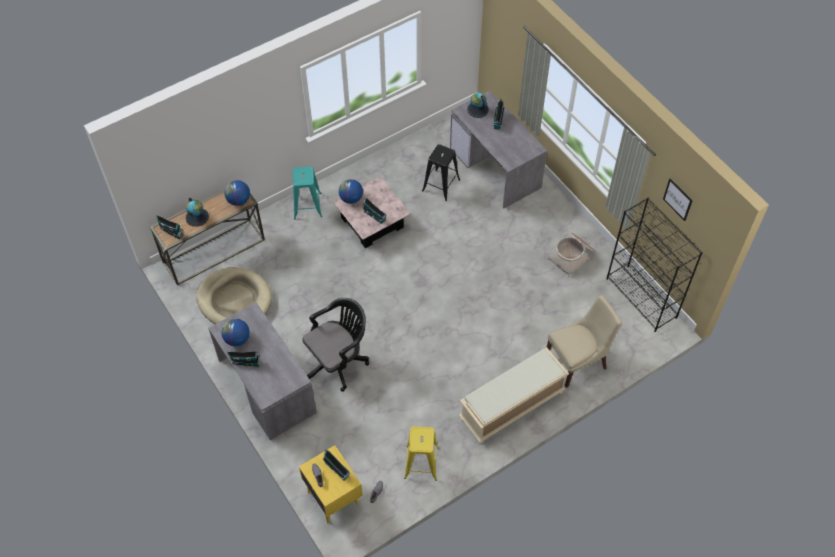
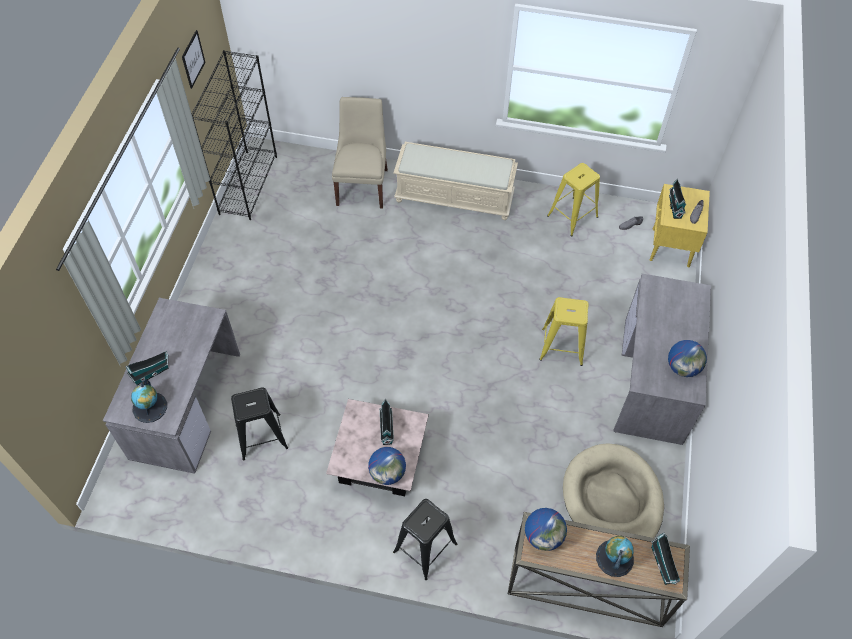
camera: 135 degrees left, 0 degrees up
toy house [227,351,260,367] -> none
turquoise stool [293,166,322,219] -> black stool [393,499,457,580]
black office chair [302,298,369,392] -> yellow stool [539,297,589,366]
basket [546,233,595,278] -> none
beige chair [546,295,622,388] -> beige chair turned 75 degrees clockwise [332,97,388,209]

